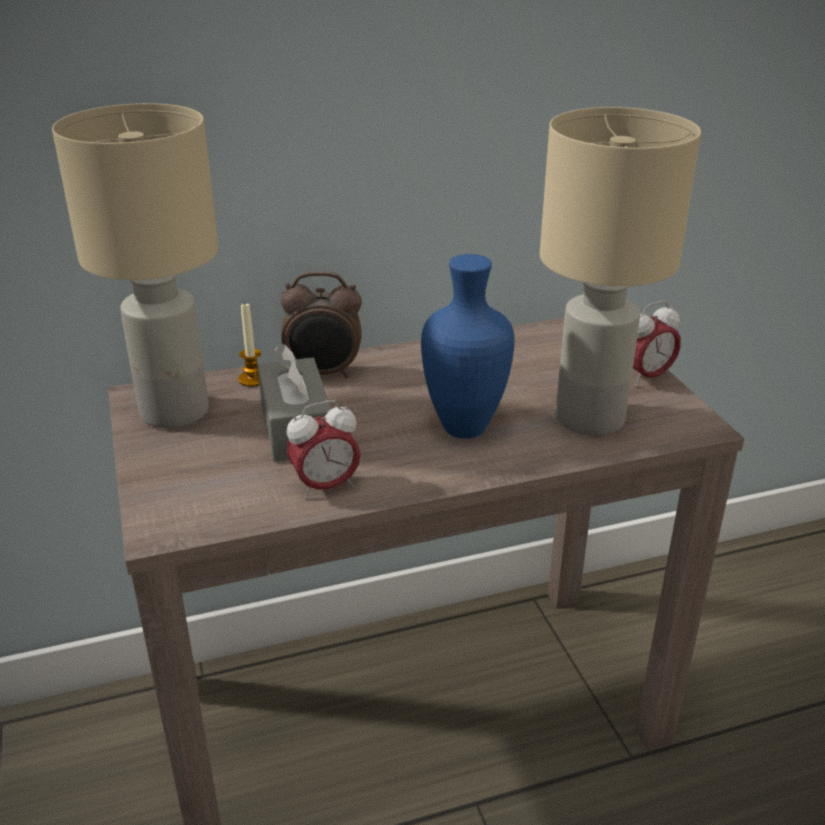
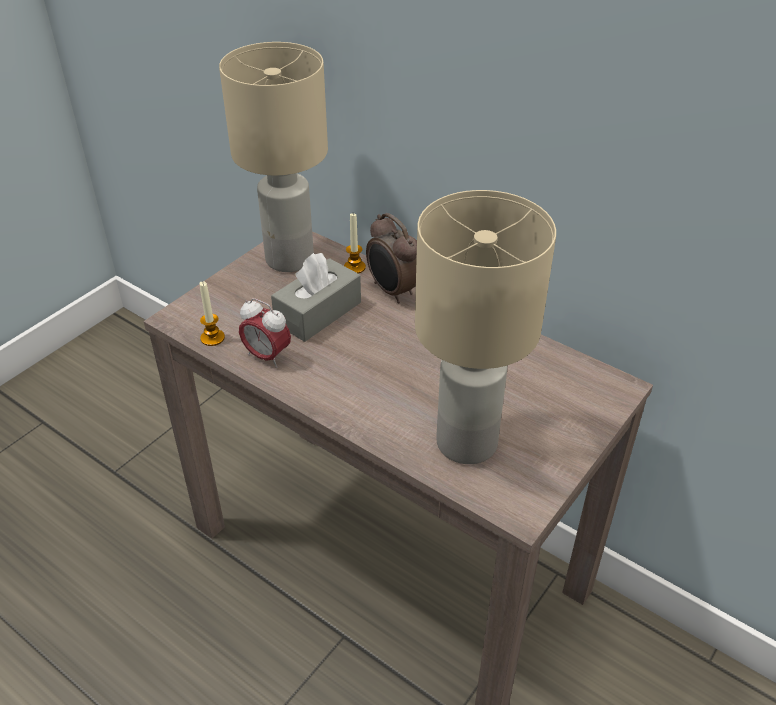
camera: 55 degrees right, 10 degrees up
blue vase [421,254,514,439] -> none
alarm clock [633,301,681,387] -> none
none -> candle [199,281,225,346]

